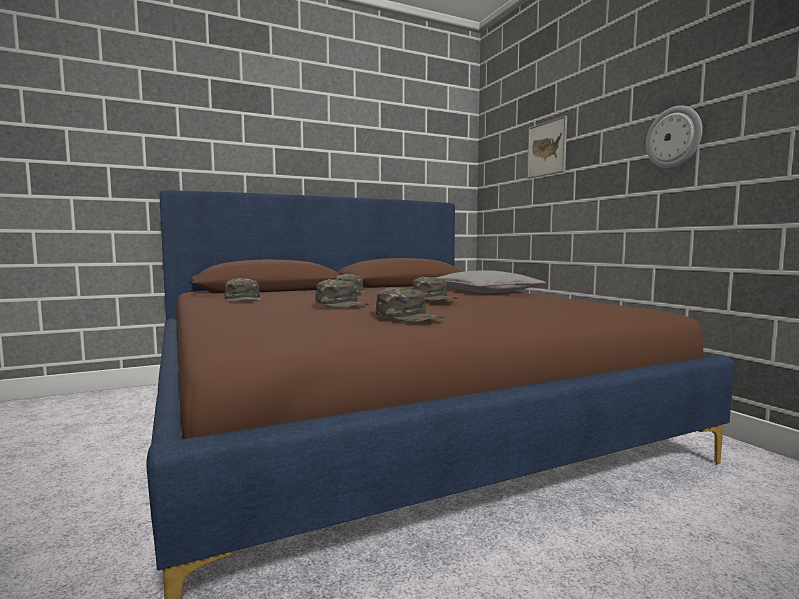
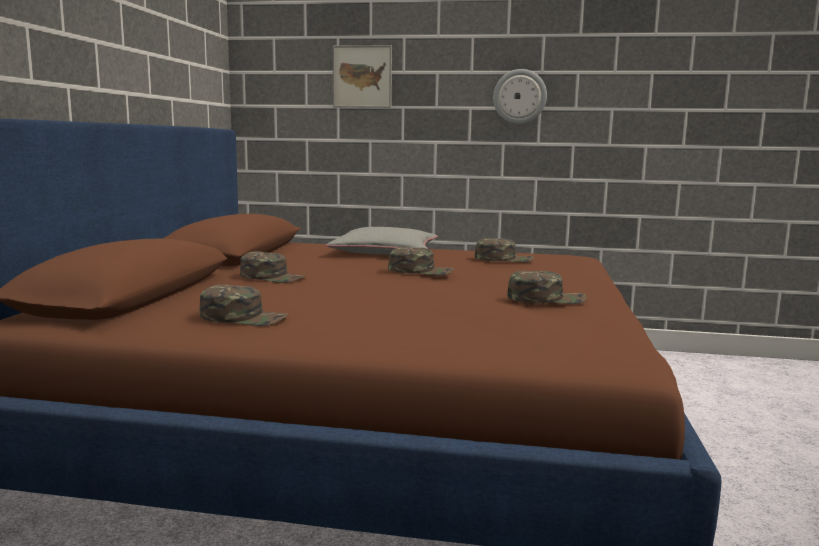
camera: 55 degrees left, 5 degrees up
green cap [315,279,369,308] -> green cap moved to [475,238,534,262]

